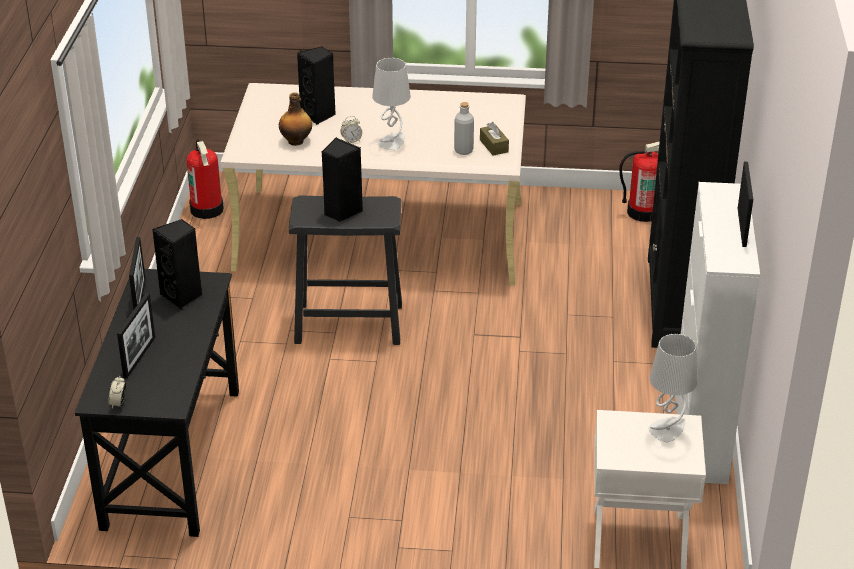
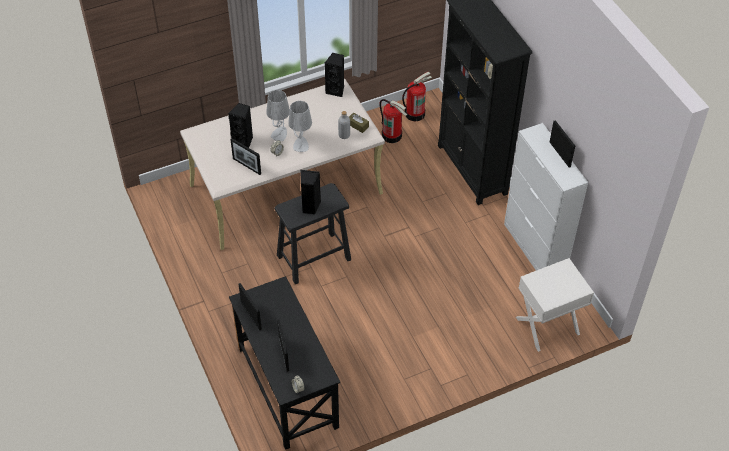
camera: 30 degrees left, 15 degrees up
black speaker [152,219,202,310] -> black speaker moved to [325,53,344,97]
fire extinguisher [186,139,224,219] -> fire extinguisher moved to [379,99,407,143]
bottle [279,93,312,146] -> picture frame [230,138,261,175]
grey table lamp [648,334,697,442] -> grey table lamp moved to [266,90,290,141]

